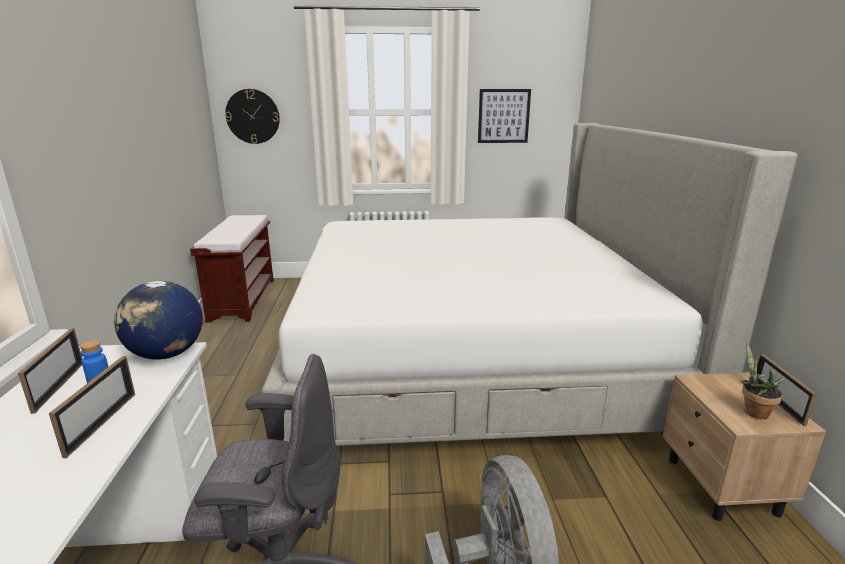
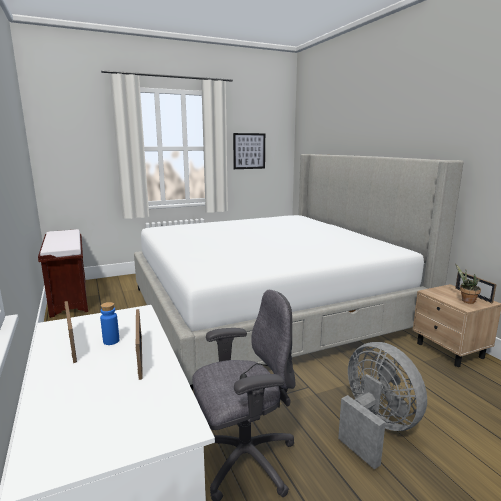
camera: 20 degrees left, 5 degrees down
globe [114,281,203,360] -> none
wall clock [225,89,280,144] -> none

